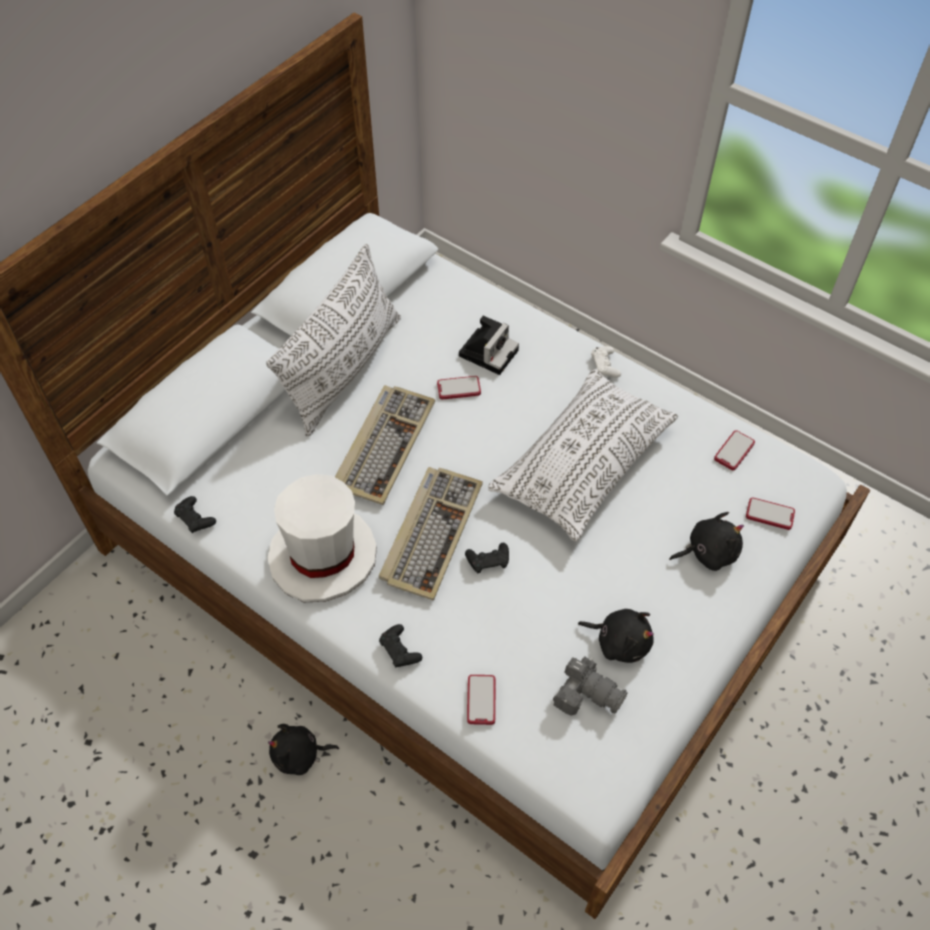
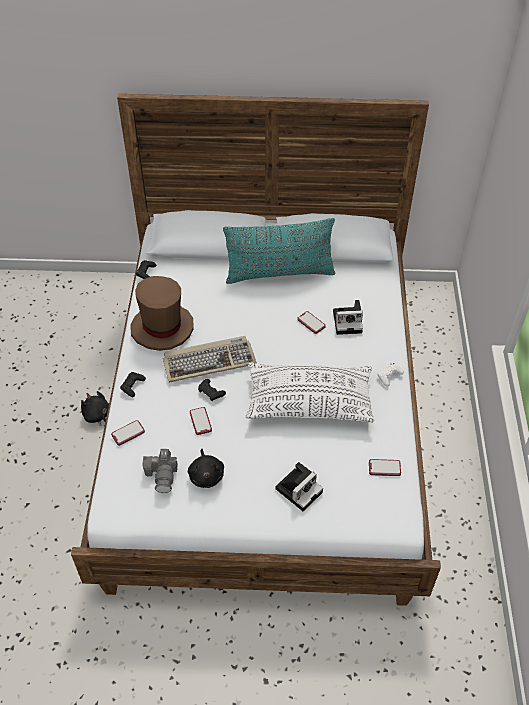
camera: 55 degrees right, 5 degrees down
white pillow [266,244,401,437] -> turquoise pillow [223,218,335,284]
white hat [268,474,377,602] -> brown hat [130,276,194,351]
keyboard [335,385,435,505] -> none
black plush toy [669,512,744,571] -> camera [276,462,323,511]
phone [746,497,795,530] -> phone moved to [190,407,212,435]

